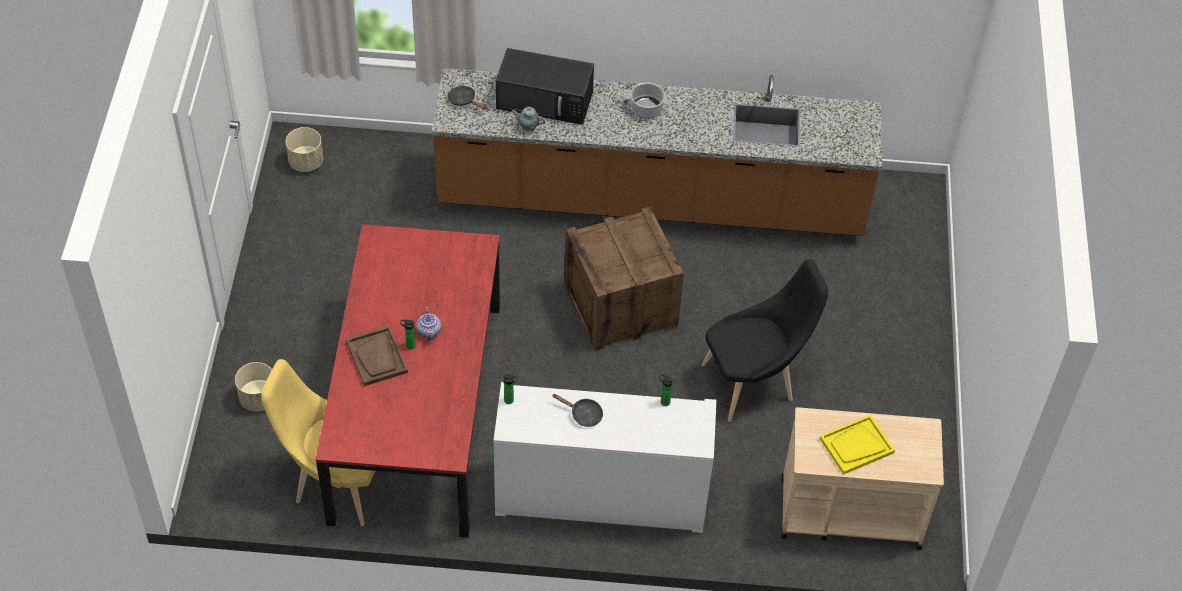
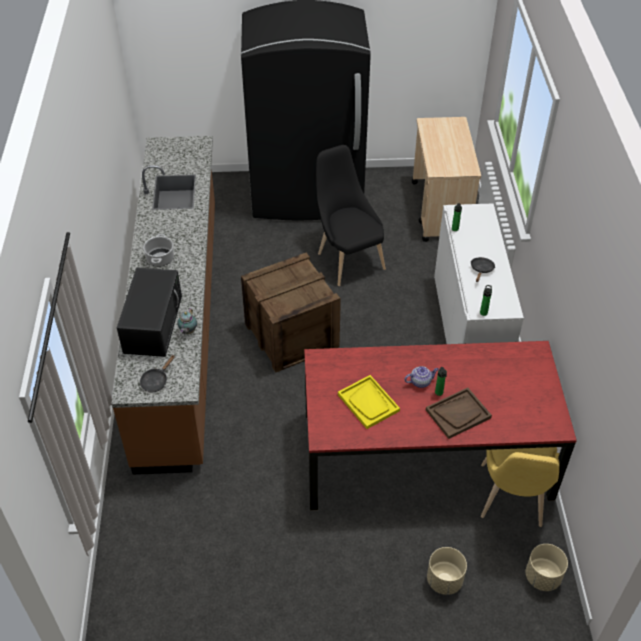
camera: 95 degrees left, 5 degrees down
beige planter [286,127,323,172] -> beige planter moved to [526,544,568,591]
yellow tray [819,415,895,475] -> yellow tray moved to [338,375,400,429]
none -> black fridge [241,0,371,221]

